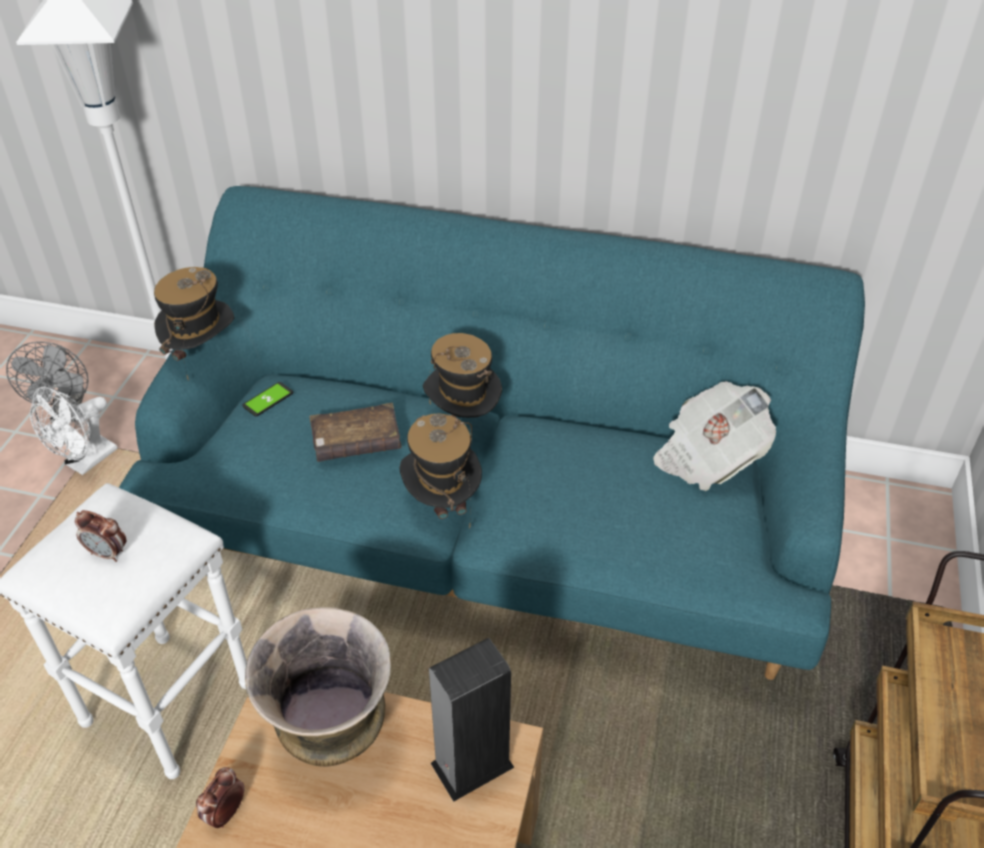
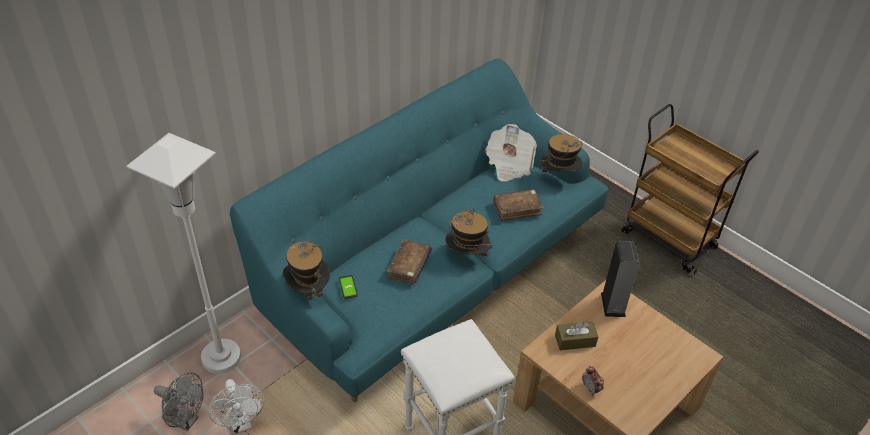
camera: 60 degrees left, 0 degrees up
alarm clock [75,510,126,562] -> none
vase [245,607,391,767] -> brown tissue box [555,321,598,350]
hat [423,333,502,418] -> hat moved to [540,134,583,174]
none -> brown book [493,189,544,222]

